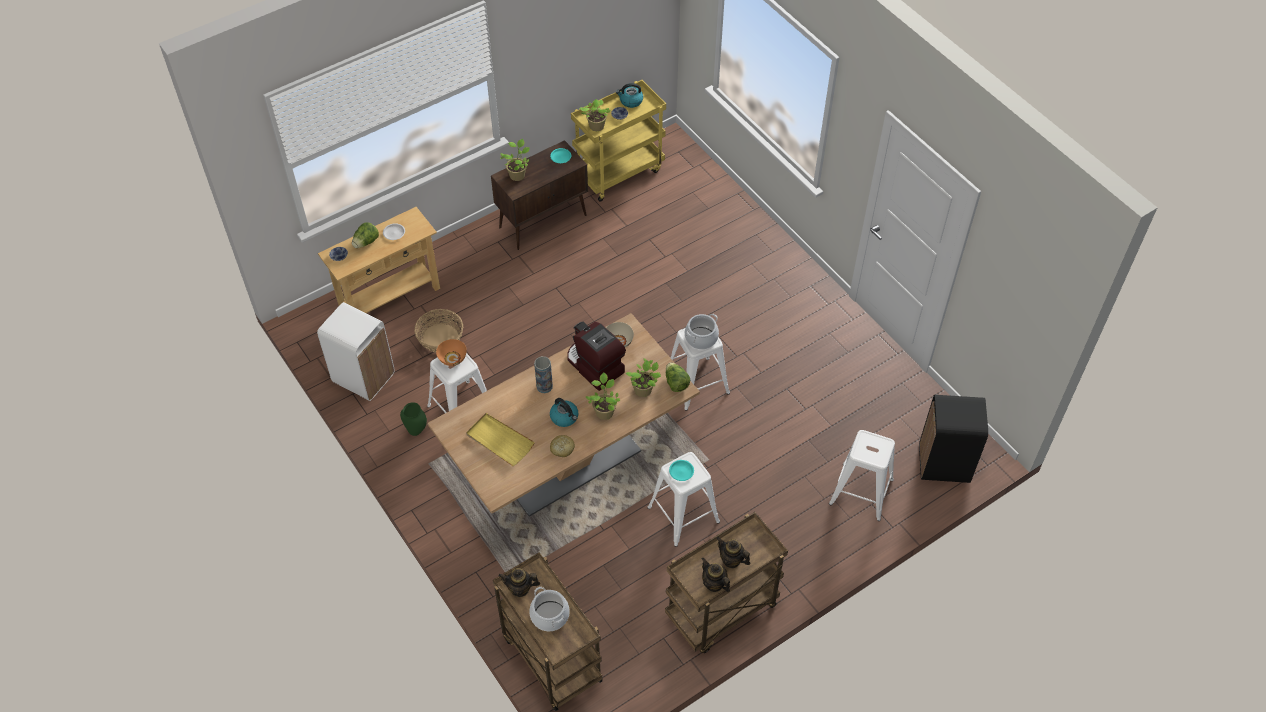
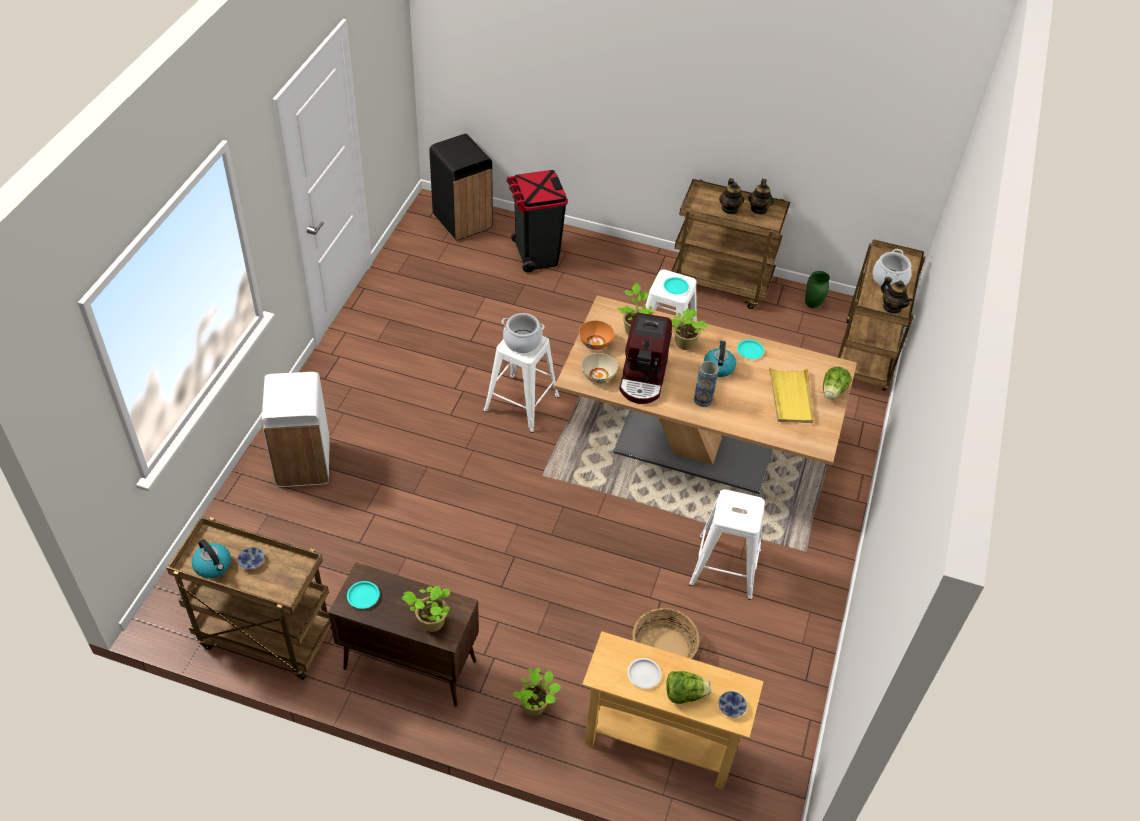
camera: 130 degrees left, 5 degrees down
white trash can [317,302,395,401] -> white trash can moved to [262,372,330,487]
green vase [400,402,427,436] -> green vase moved to [805,271,830,308]
orange bowl [436,339,467,366] -> orange bowl moved to [579,320,614,350]
bread [550,435,575,457] -> turquoise plate [737,340,764,359]
yellow cart [571,80,666,202] -> brown cart [167,517,332,680]
potted plant [579,99,611,131] -> potted plant moved to [512,668,561,716]
lettuce [666,363,690,392] -> lettuce moved to [823,367,852,399]
white stool [829,430,895,521] -> black trash can [506,170,568,273]

